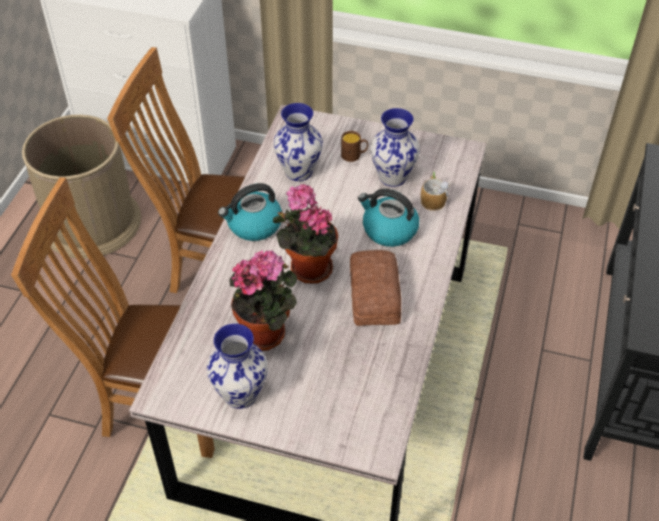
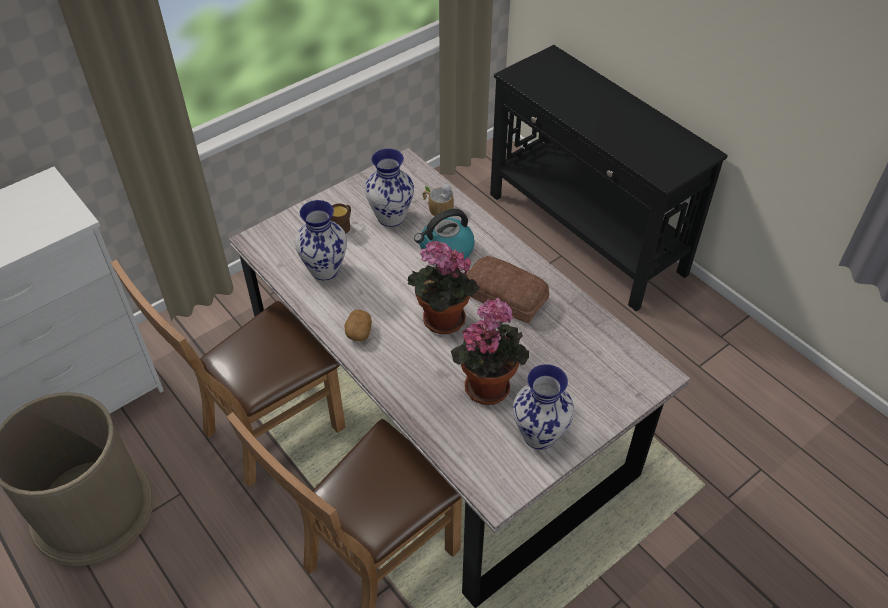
camera: 55 degrees left, 0 degrees up
kettle [218,183,282,241] -> potato [344,310,372,341]

